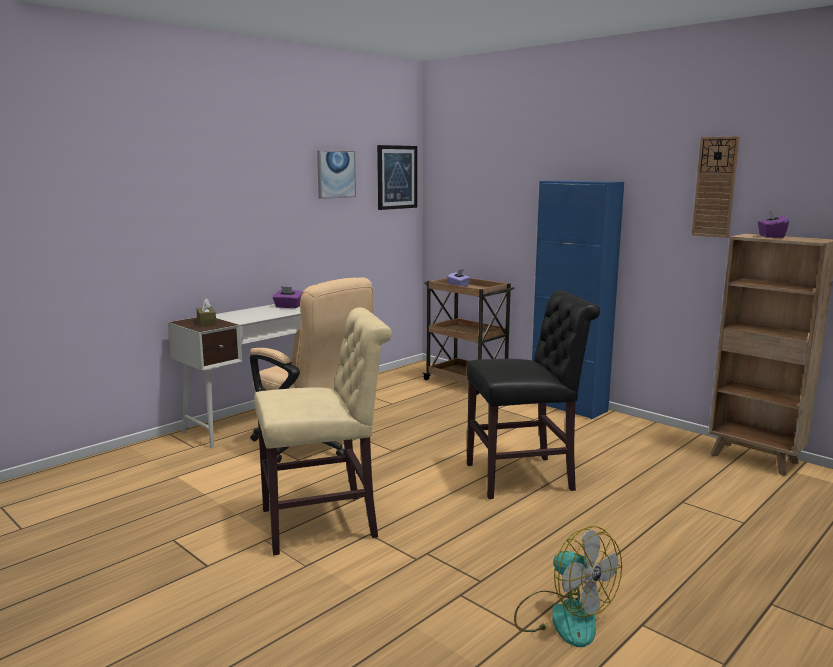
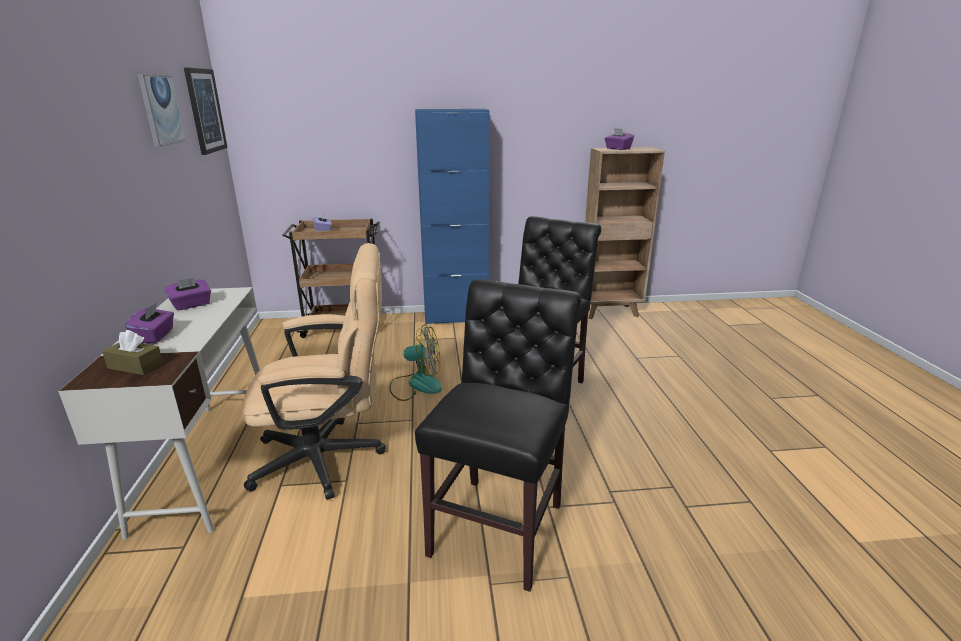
camera: 50 degrees left, 10 degrees up
beige chair [254,308,392,555] -> black chair [415,279,582,592]
fan [514,526,622,647] -> fan moved to [389,325,442,401]
wall clock [692,136,740,238] -> none
none -> purple tissue box [125,302,174,344]

